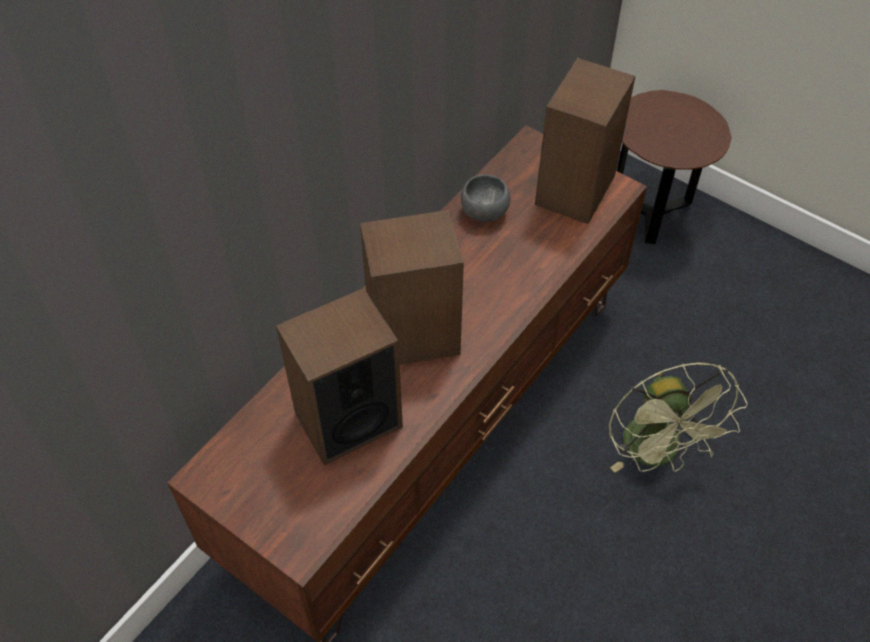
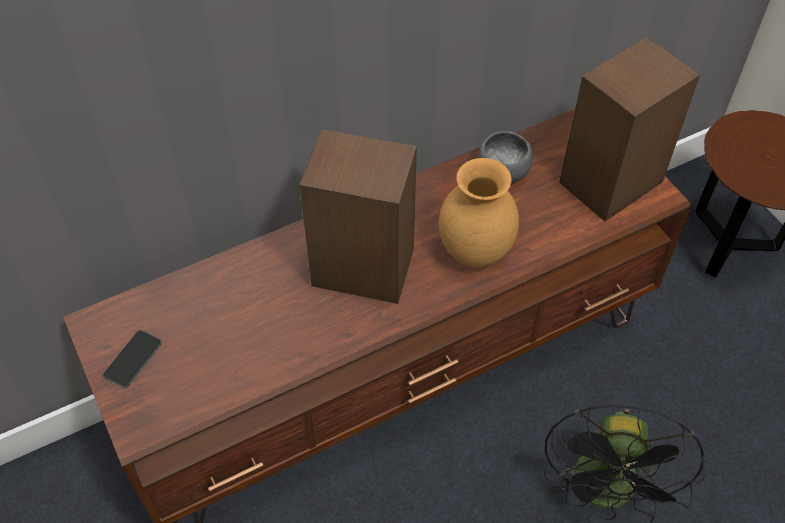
camera: 25 degrees right, 0 degrees up
speaker [276,288,403,465] -> none
green fan [609,363,748,473] -> black fan [544,405,705,522]
none -> phone [103,330,162,388]
none -> brown vase [439,158,519,268]

